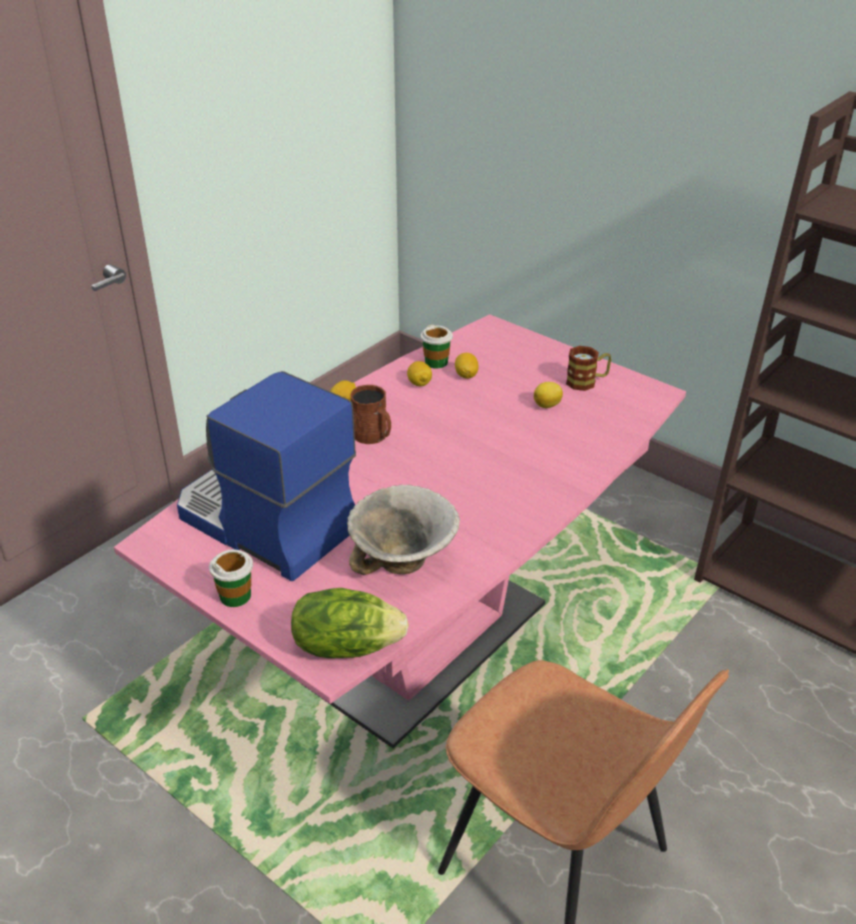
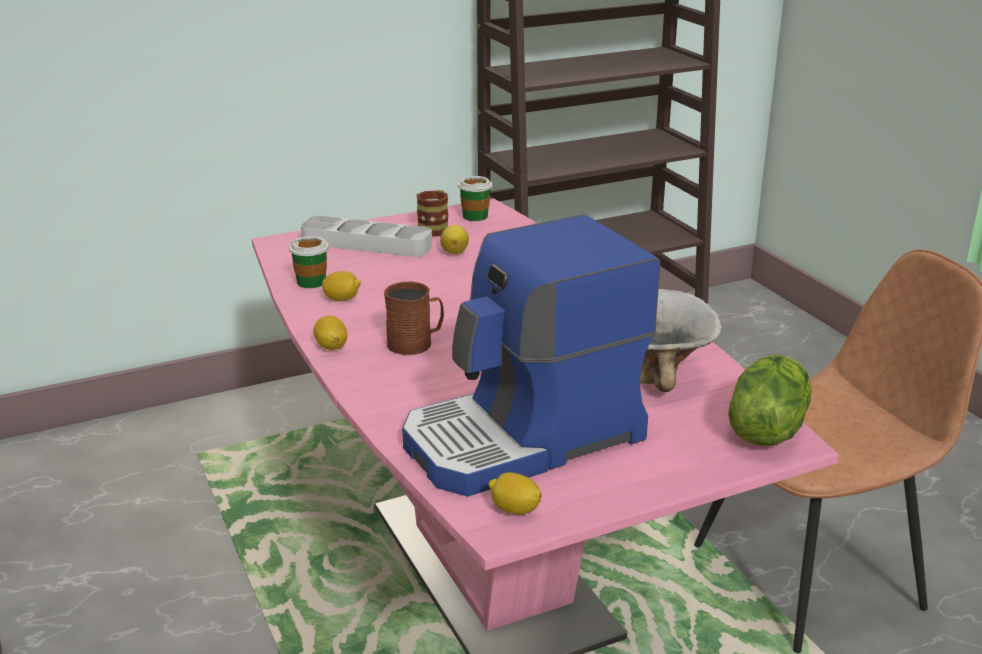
camera: 65 degrees left, 10 degrees down
cup [209,550,253,607] -> cup moved to [458,176,492,221]
lemon [455,353,479,379] -> lemon moved to [488,472,542,515]
none -> grey tray [301,215,432,257]

